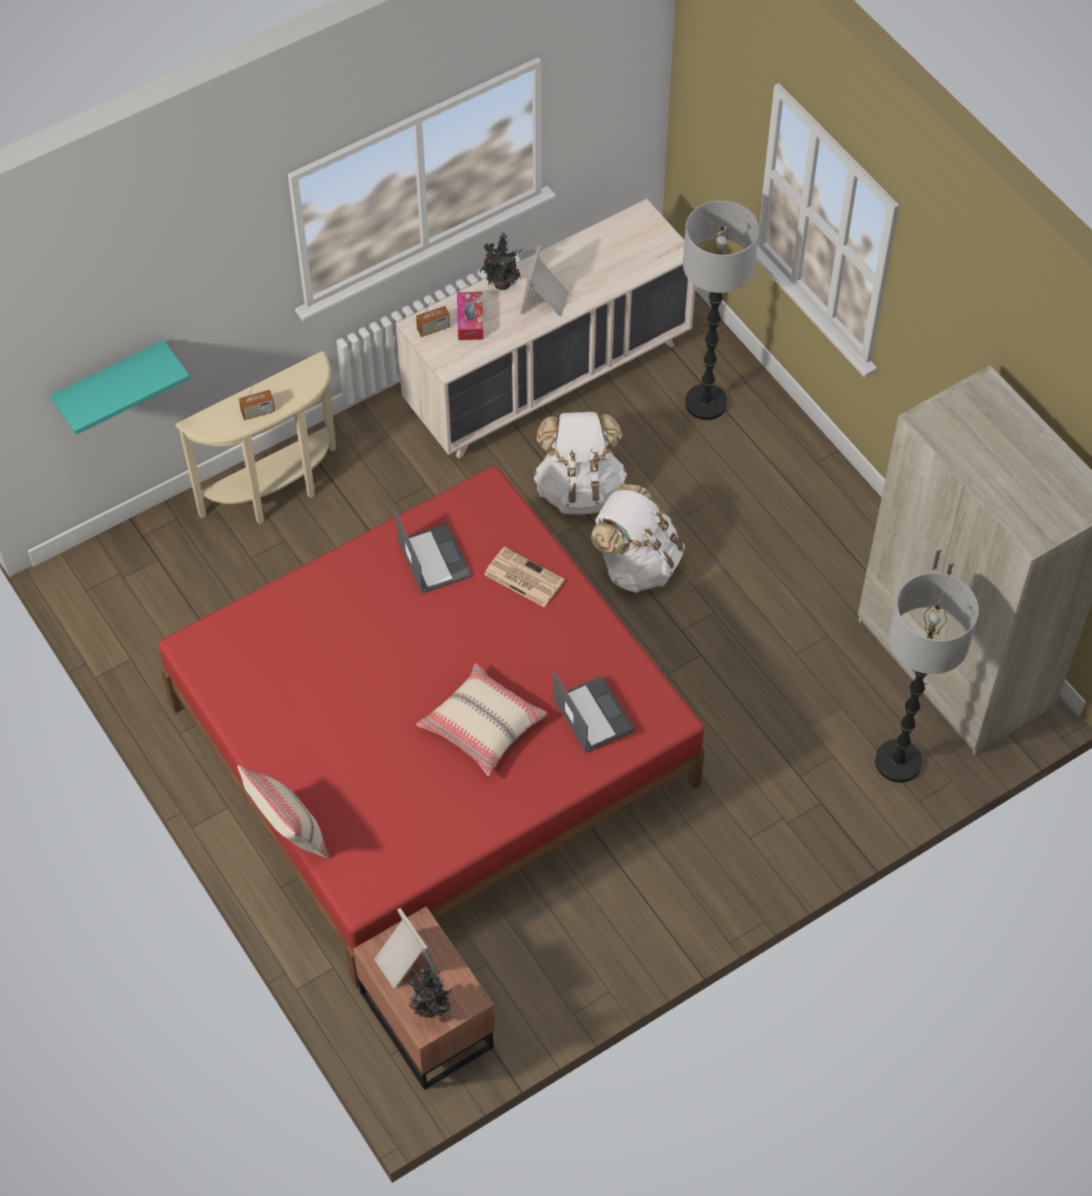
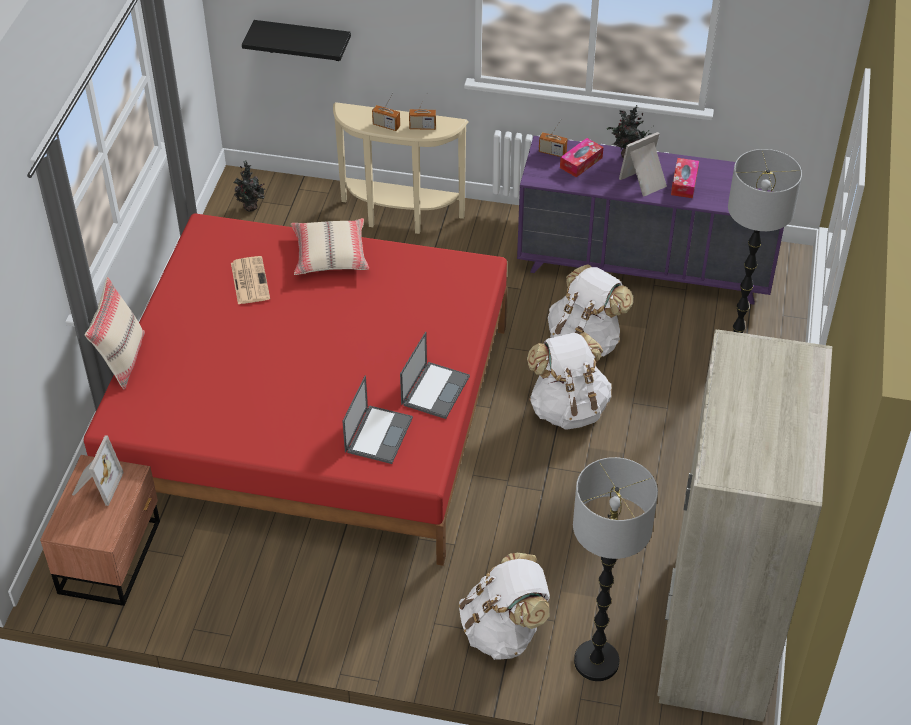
camera: 45 degrees right, 10 degrees down
turquoise shelf [50,340,190,435] -> black shelf [242,20,351,61]
beige dresser [396,199,695,459] -> purple dresser [517,136,784,305]
laptop [396,512,472,594] -> laptop moved to [400,332,470,419]
potted plant [404,968,453,1017] -> potted plant moved to [234,160,264,212]
beige pillow [416,663,548,776] -> beige pillow moved to [291,218,369,275]
newspaper [484,547,565,607] -> newspaper moved to [231,256,270,304]
none -> radio [409,96,436,130]
none -> white backpack [459,553,550,660]
none -> tissue box [671,158,699,198]

